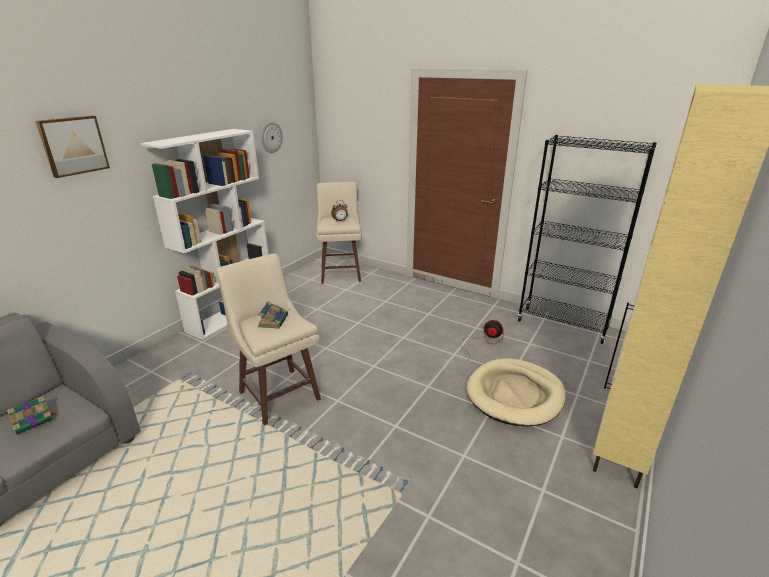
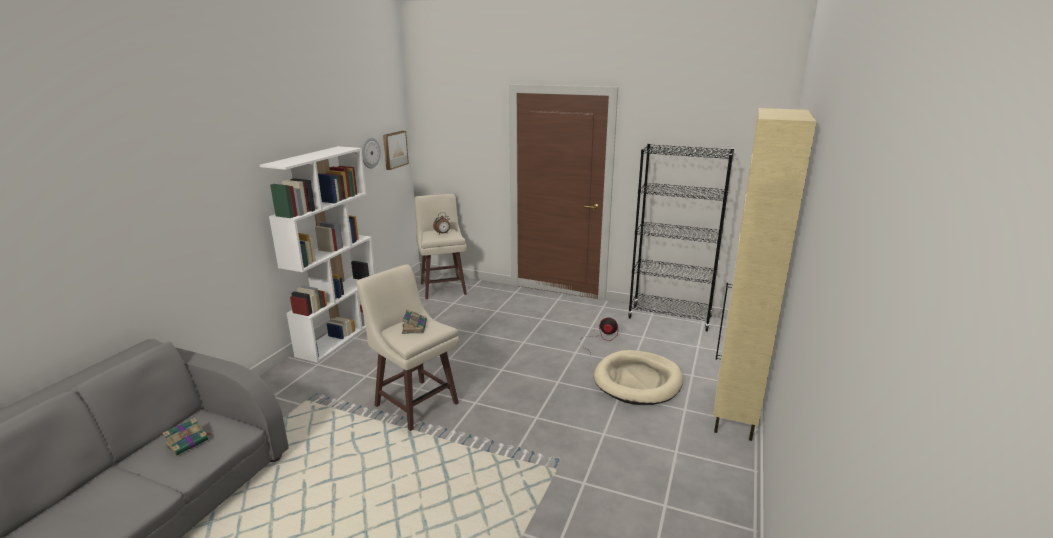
camera: 10 degrees left, 5 degrees down
picture [36,116,110,178] -> picture moved to [383,131,409,170]

